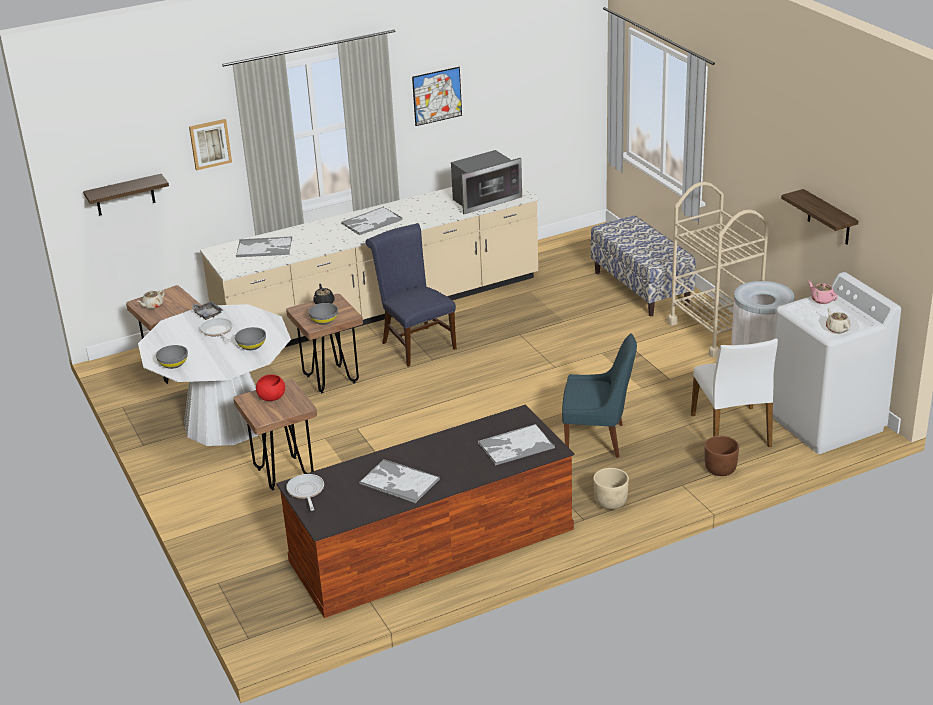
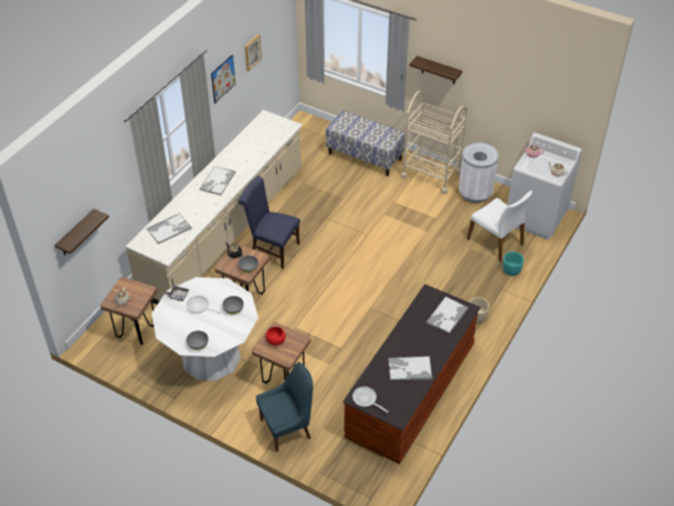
camera: 35 degrees left, 15 degrees up
picture [189,119,232,170] -> picture moved to [245,34,262,71]
microwave [451,150,522,214] -> none
blue chair [562,333,637,458] -> blue chair moved to [256,362,313,452]
brown planter [705,436,739,476] -> turquoise planter [503,252,524,276]
shelf [781,189,858,245] -> shelf moved to [409,56,462,84]

